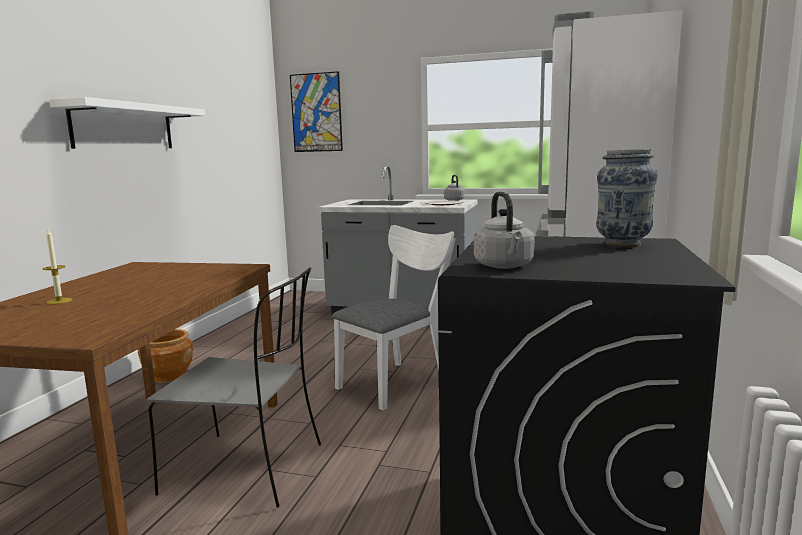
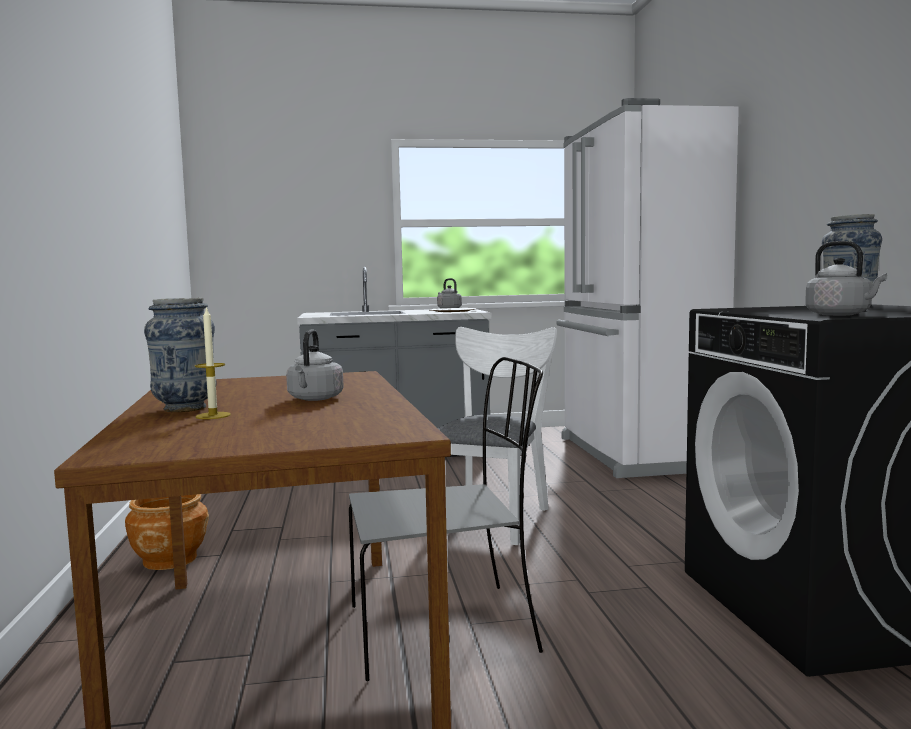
camera: 25 degrees left, 5 degrees down
white shelf [49,97,205,149] -> none
picture [290,71,343,152] -> none
none -> vase [144,298,216,412]
none -> grey kettle [286,329,344,401]

